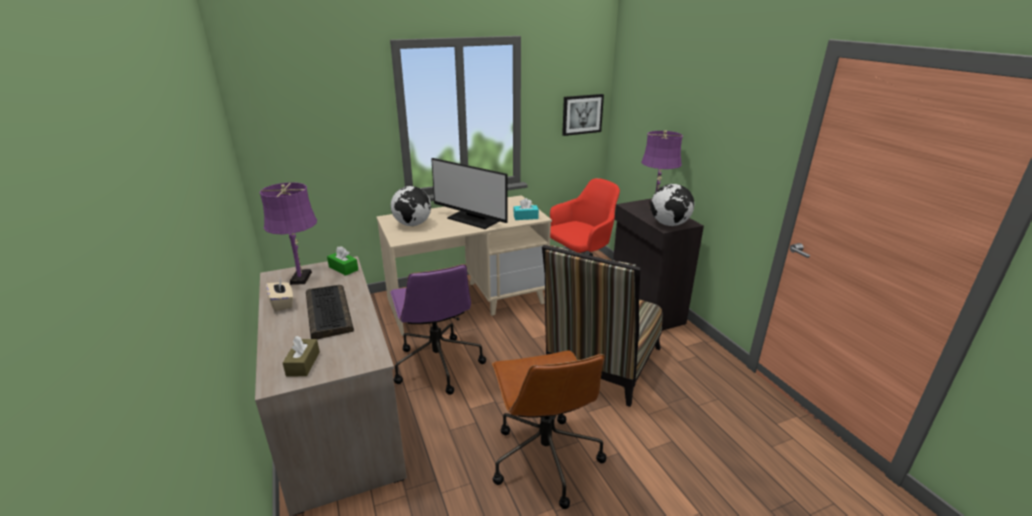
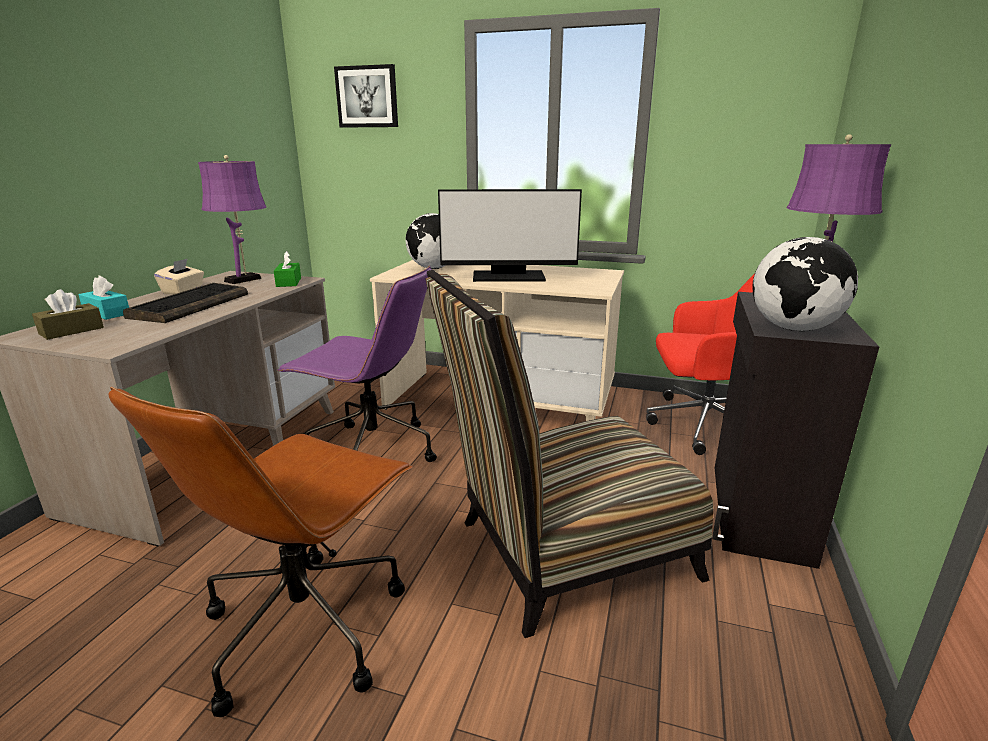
camera: 40 degrees right, 5 degrees down
purple office chair [390,264,486,395] -> purple office chair turned 90 degrees counterclockwise [277,266,437,462]
monitor [431,158,508,229] -> monitor turned 75 degrees counterclockwise [438,189,582,282]
turquoise tissue box [513,198,539,220] -> turquoise tissue box moved to [78,275,129,320]
picture [562,94,604,136] -> picture moved to [334,64,398,128]

